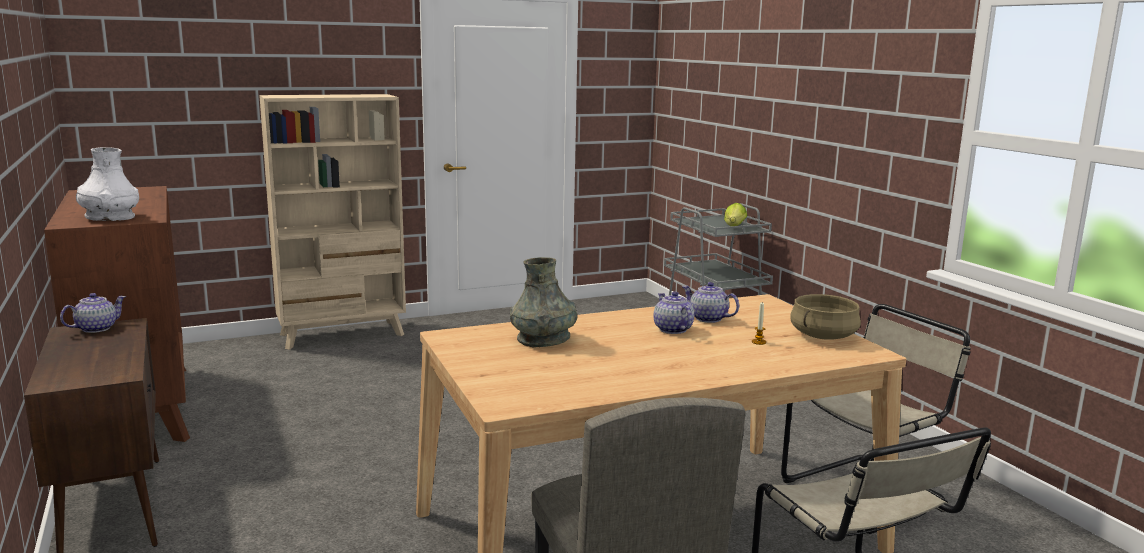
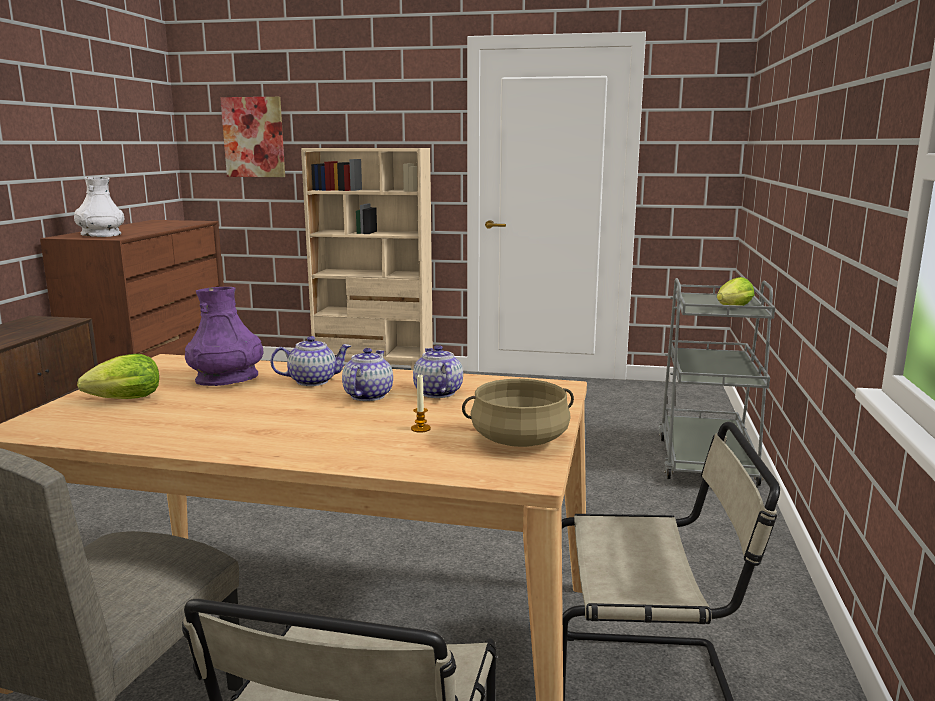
camera: 35 degrees right, 0 degrees up
teapot [60,293,126,333] -> teapot moved to [270,336,351,386]
grey vase [510,257,577,348] -> purple vase [185,287,263,386]
none -> lettuce [77,354,159,399]
none -> picture [220,97,285,177]

